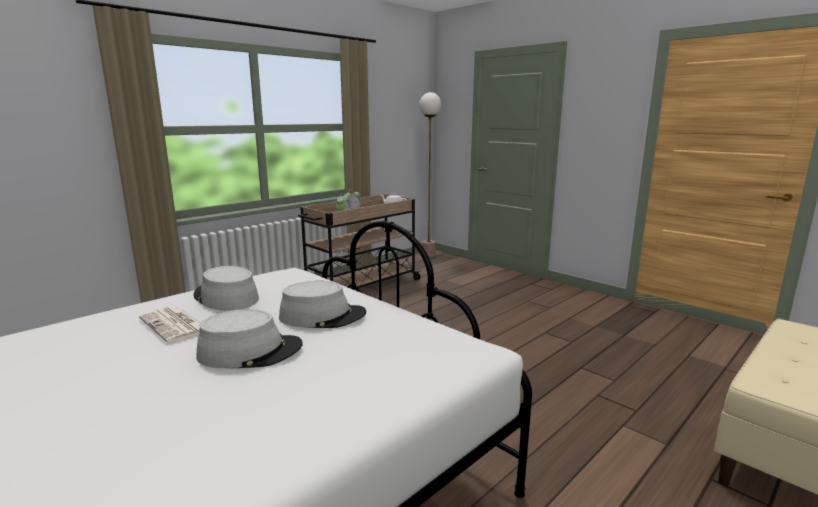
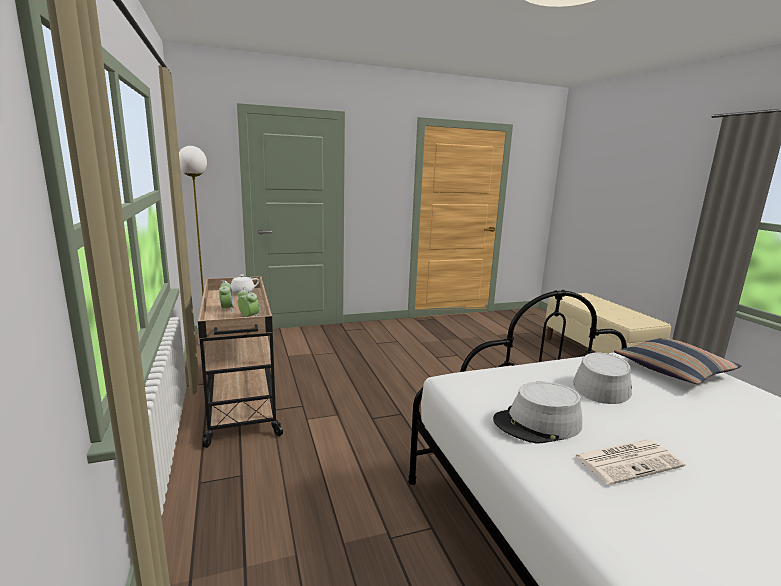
camera: 65 degrees left, 0 degrees up
grey hat [196,309,303,368] -> none
none -> pillow [614,338,742,384]

